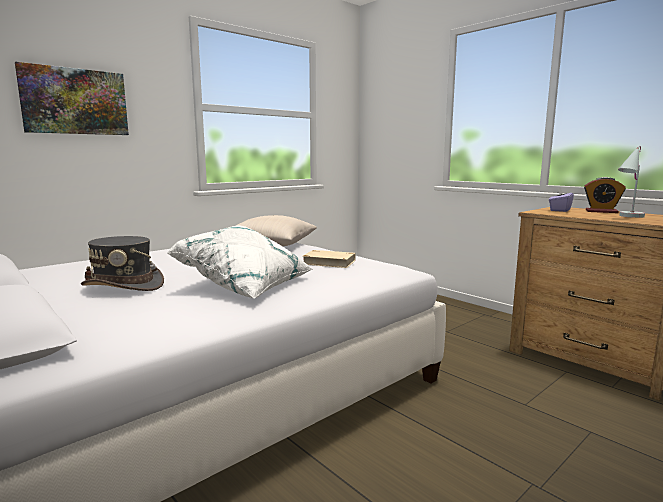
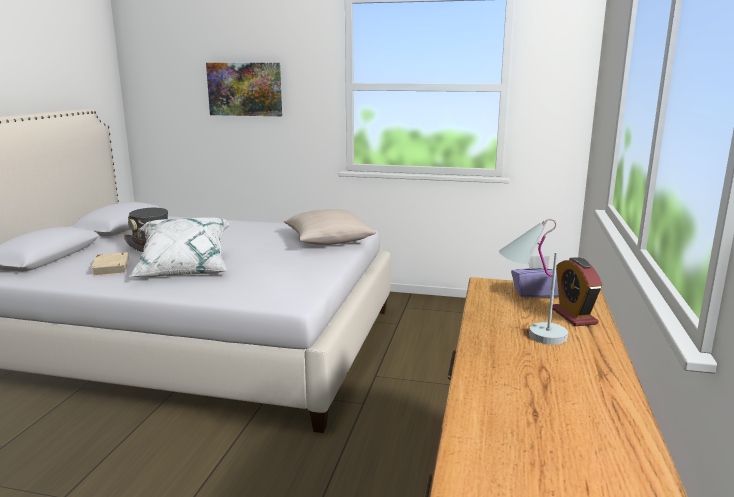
camera: 55 degrees right, 5 degrees up
beige book [302,250,356,268] -> beige book moved to [91,252,129,276]

